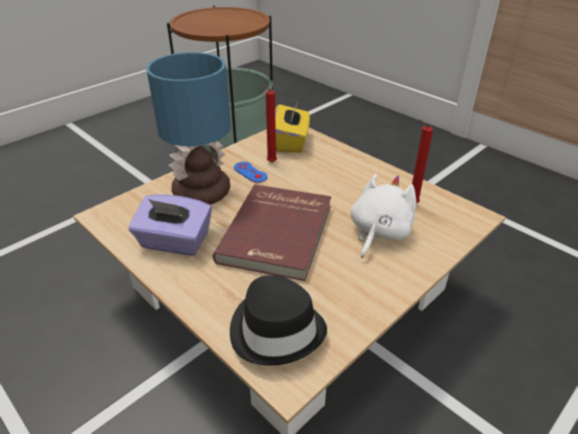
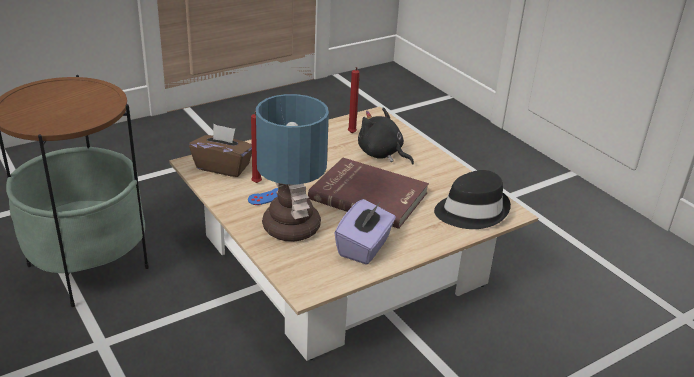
camera: 80 degrees left, 5 degrees down
yellow tissue box [275,100,310,153] -> brown tissue box [189,124,252,177]
white plush toy [351,174,416,258] -> black plush toy [358,107,414,165]

